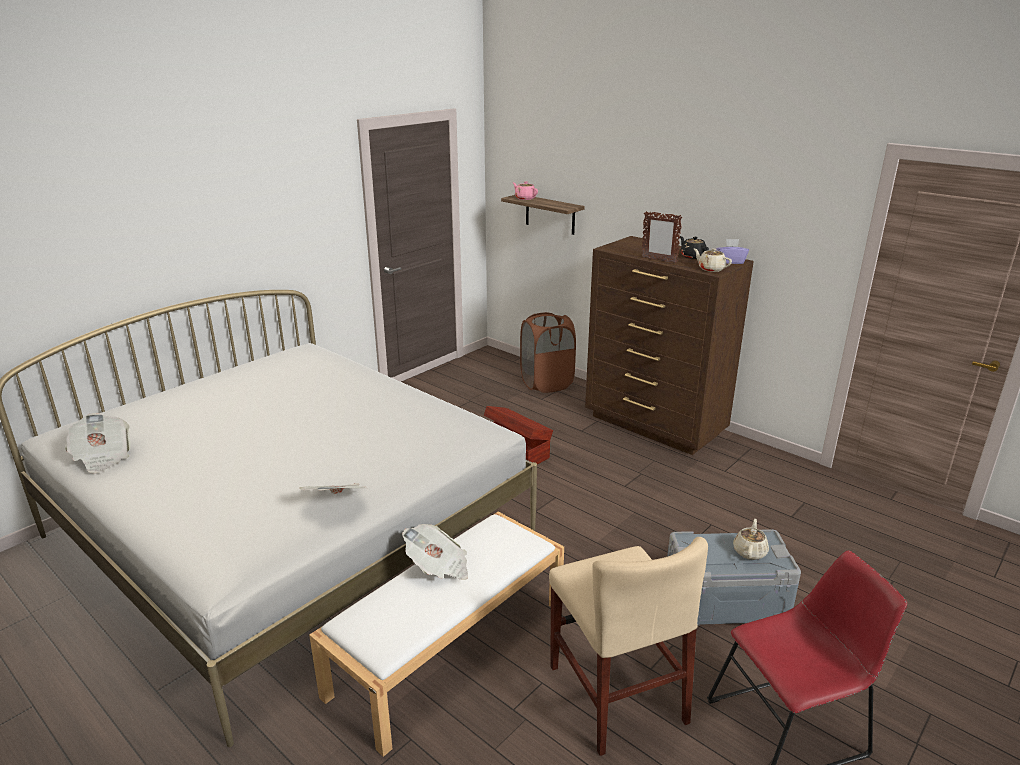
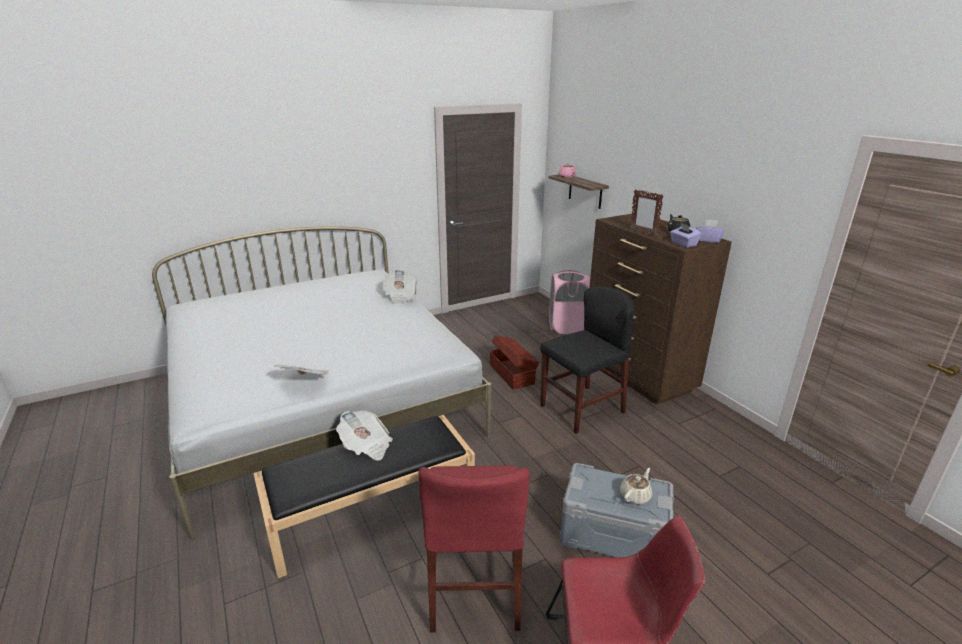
camera: 20 degrees right, 0 degrees up
newspaper [65,413,130,474] -> newspaper moved to [382,270,418,304]
white bench [309,512,564,757] -> black bench [253,415,475,578]
brown laundry basket [520,312,576,393] -> pink laundry basket [549,270,590,334]
beige chair [549,537,708,756] -> red chair [419,465,530,633]
beige teapot [693,248,732,272] -> purple tissue box [670,223,702,248]
none -> black chair [540,286,634,434]

